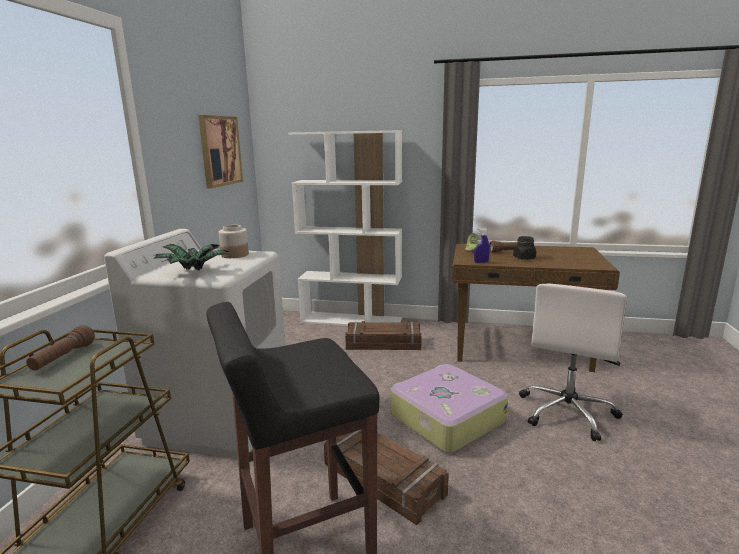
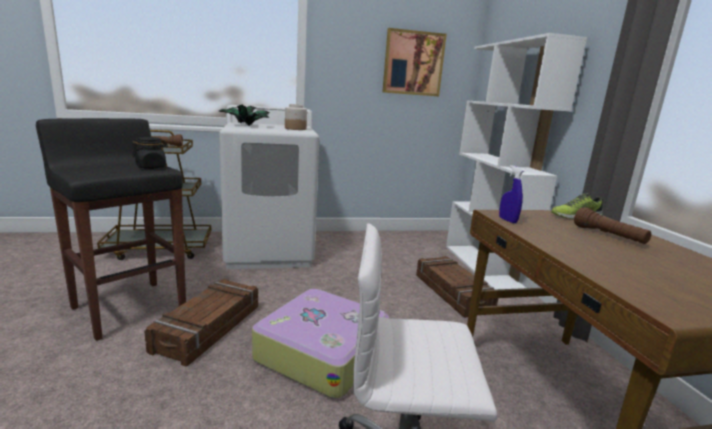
camera: 65 degrees right, 0 degrees up
black jar [513,236,536,260] -> black jar moved to [132,137,168,169]

